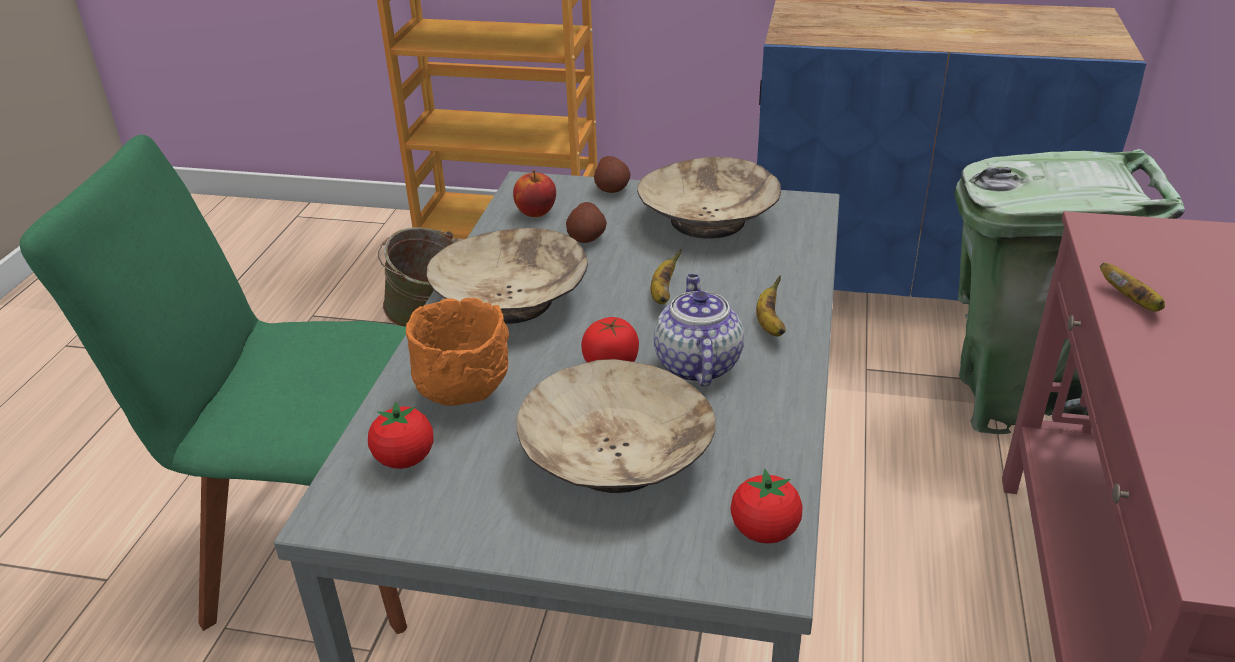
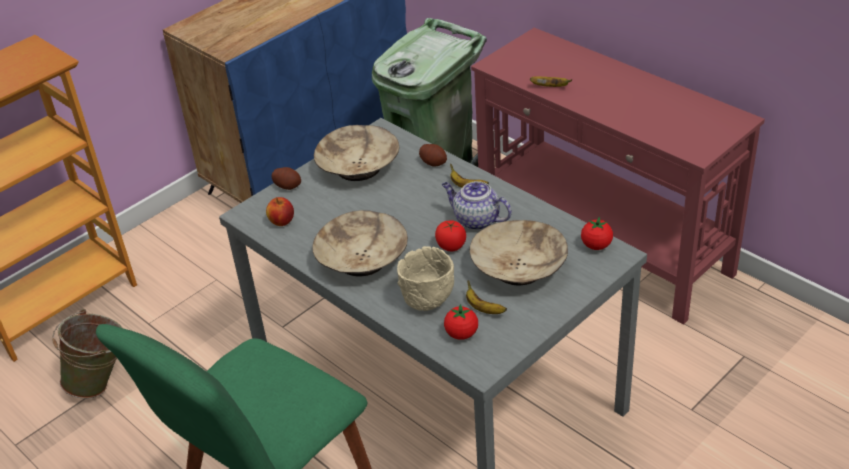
camera: 55 degrees left, 5 degrees up
orange bowl [406,298,509,406] -> beige bowl [397,246,454,311]
potato [566,202,607,243] -> potato moved to [419,144,447,167]
banana [651,249,682,304] -> banana moved to [466,280,507,314]

